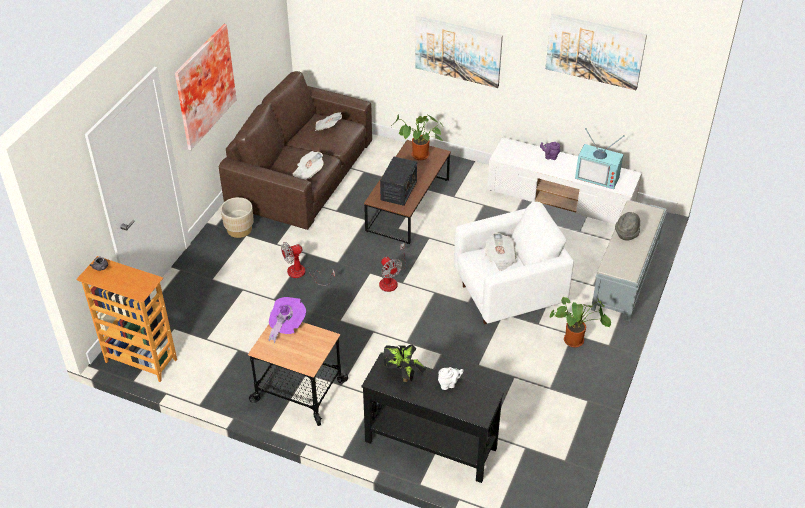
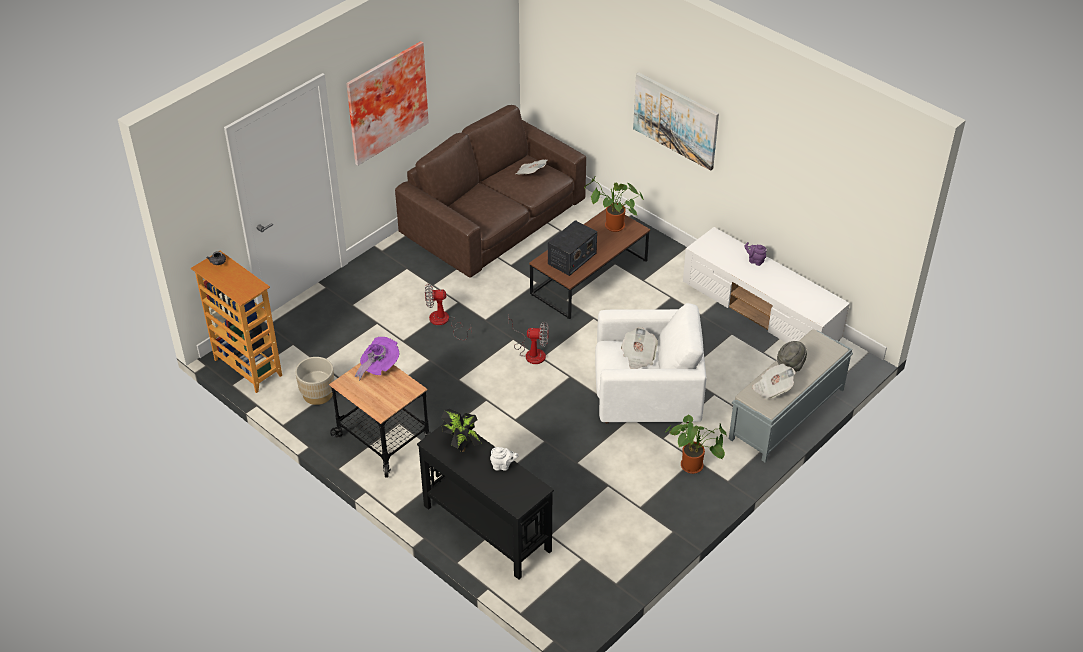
camera: 20 degrees right, 0 degrees up
beige planter [221,197,254,238] -> beige planter moved to [295,357,334,405]
newspaper [293,151,324,180] -> newspaper moved to [752,364,796,400]
fan [379,243,406,292] -> fan turned 75 degrees counterclockwise [508,314,549,364]
picture [545,14,647,90] -> none
television [575,128,625,189] -> none

